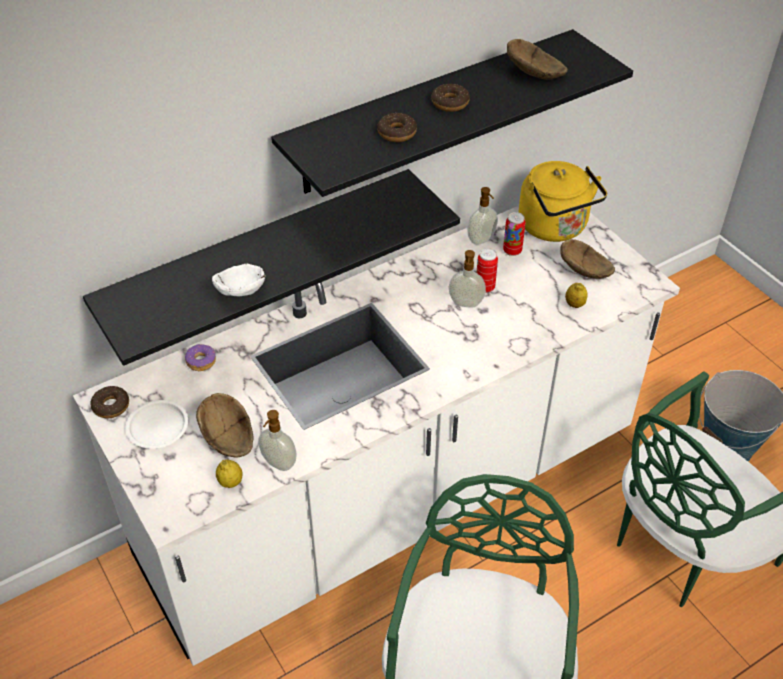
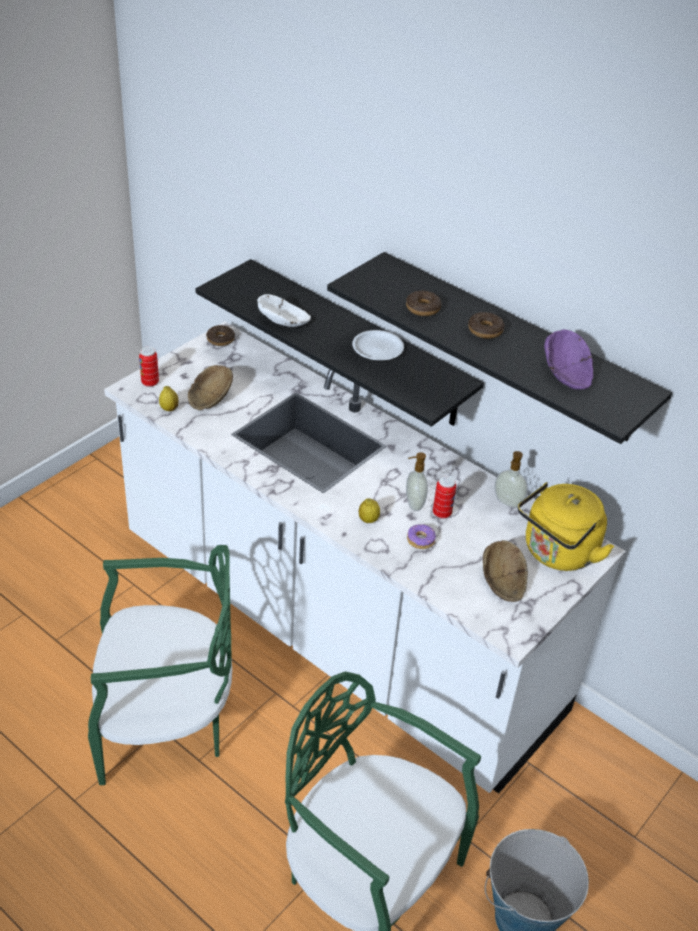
camera: 70 degrees right, 5 degrees down
white plate [126,400,188,449] -> white plate moved to [352,330,404,360]
donut [185,344,216,371] -> donut moved to [407,524,436,549]
soap dispenser [258,410,297,471] -> none
can [503,212,526,256] -> can moved to [139,346,159,387]
brown bowl [507,39,568,79] -> purple bowl [544,329,593,389]
lemon [565,283,588,308] -> lemon moved to [359,498,380,523]

